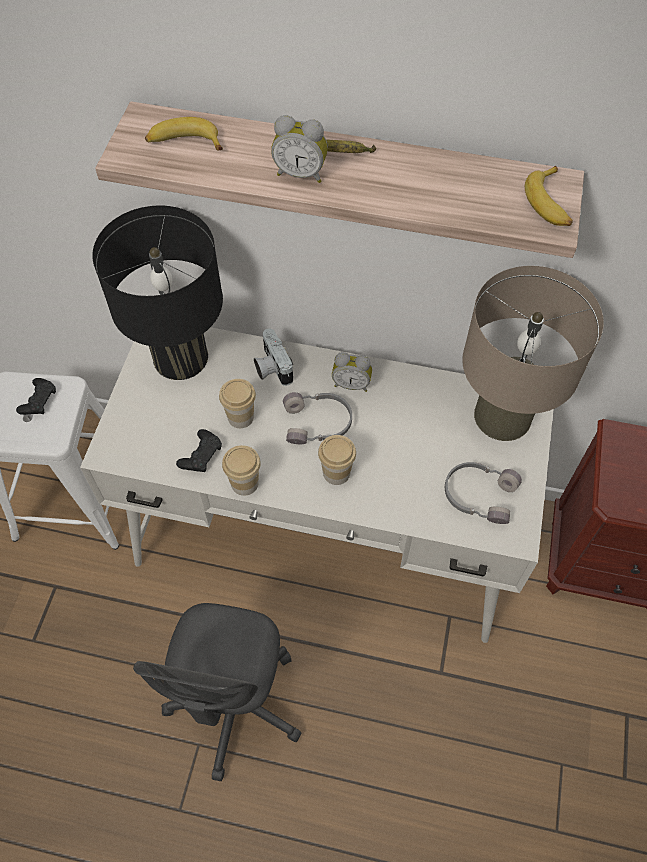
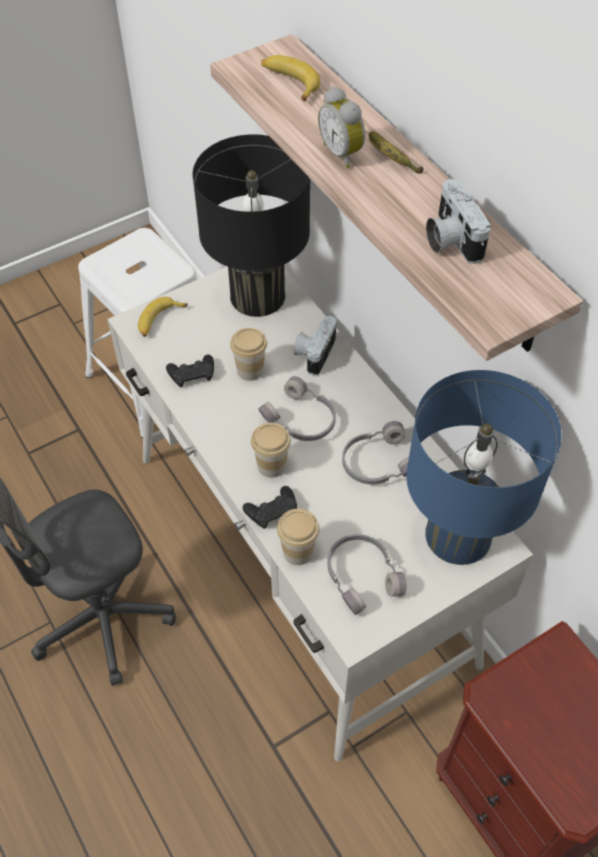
camera: 45 degrees right, 5 degrees down
black game controller [16,378,56,415] -> black game controller moved to [243,486,297,529]
cup [222,445,261,496] -> cup moved to [277,509,319,565]
alarm clock [332,352,372,392] -> none
beige table lamp [462,266,604,441] -> blue table lamp [406,370,562,565]
banana [525,166,573,226] -> banana moved to [138,297,188,337]
none -> grey headphones [342,421,409,485]
none -> camera [426,179,491,264]

